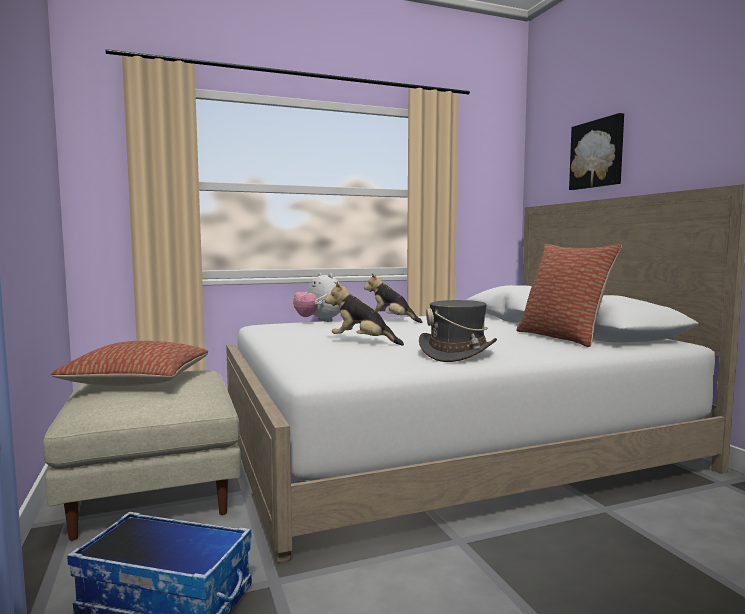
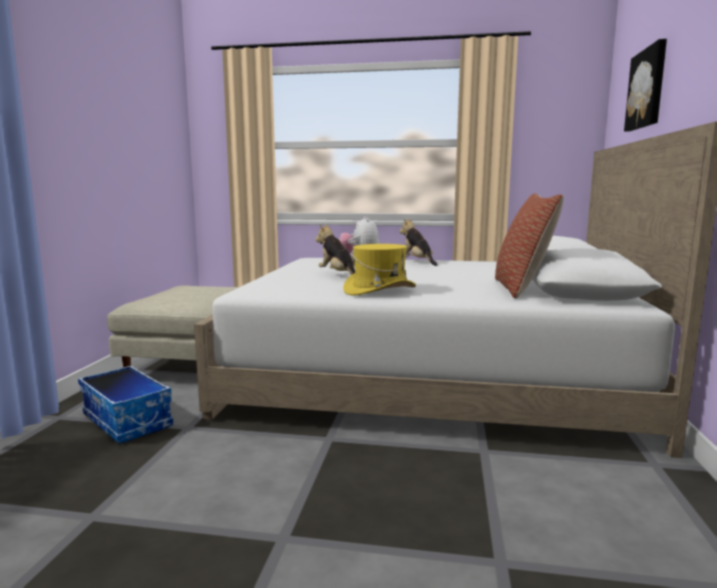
camera: 30 degrees right, 5 degrees up
pillow [51,341,209,386] -> none
grey hat [419,300,497,362] -> yellow hat [343,244,416,296]

